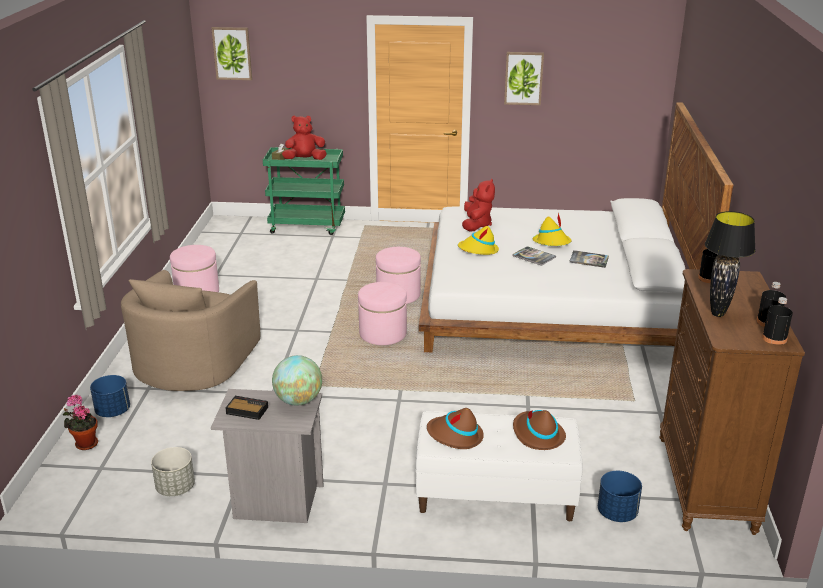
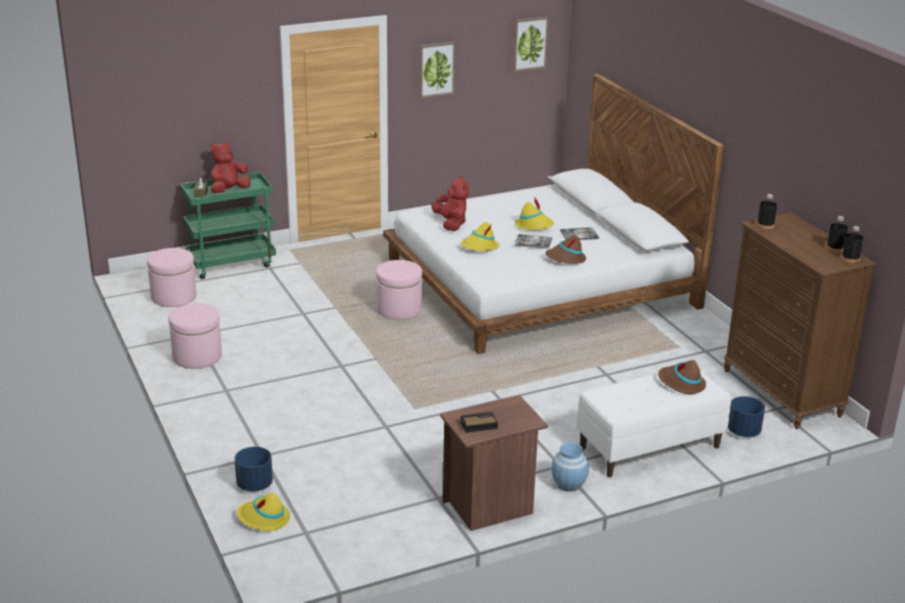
camera: 30 degrees left, 0 degrees up
potted plant [63,395,98,450] -> yellow hat [237,493,290,531]
beige armchair [121,270,260,391] -> none
grey planter [151,447,195,496] -> none
picture [211,27,252,80] -> picture moved to [513,16,549,72]
grey nightstand [211,389,324,523] -> brown nightstand [440,395,548,531]
globe [272,355,322,406] -> none
pink ottoman [358,282,407,345] -> pink ottoman moved to [147,248,197,307]
brown hat [427,408,484,449] -> brown hat moved to [545,235,586,264]
black table lamp [705,211,756,317] -> none
none -> blue vase [551,443,589,492]

